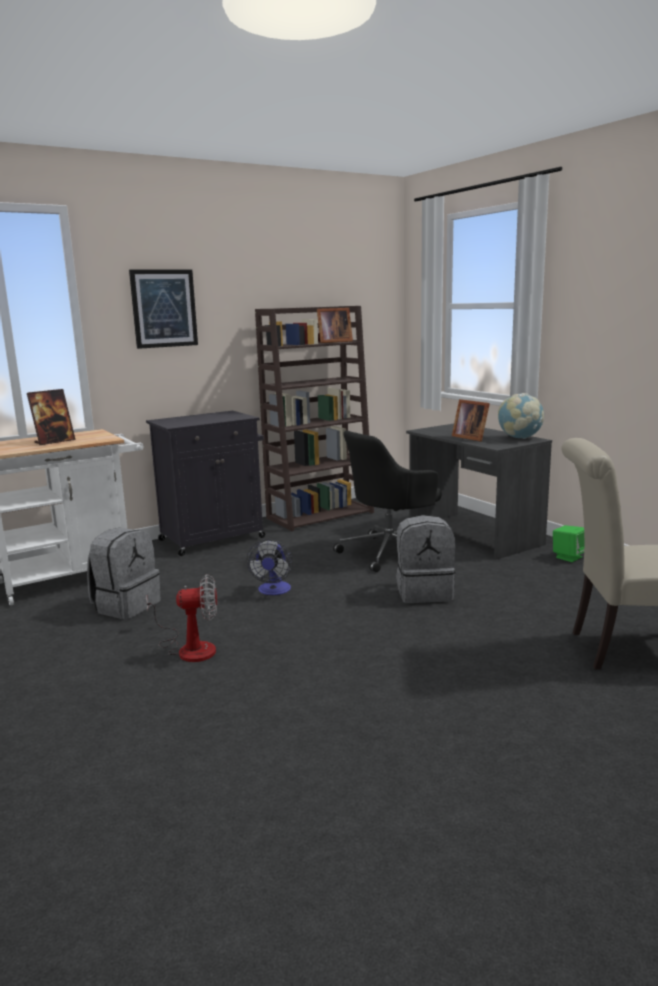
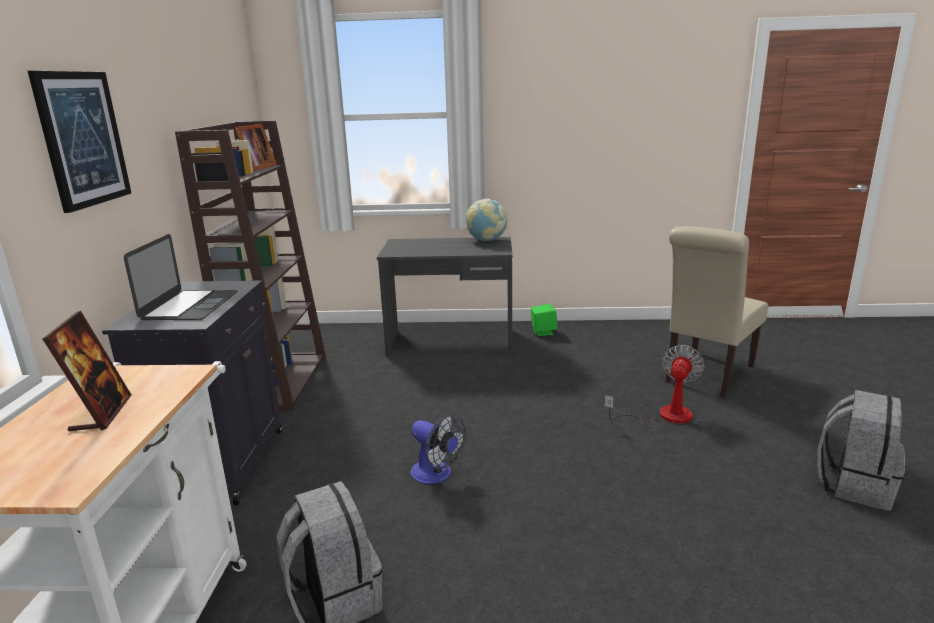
camera: 55 degrees left, 5 degrees up
fan [146,574,217,662] -> fan moved to [604,345,704,428]
black office chair [333,430,442,572] -> none
grey backpack [396,515,456,603] -> grey backpack moved to [818,390,905,510]
picture frame [452,399,490,442] -> none
none -> laptop [124,234,237,320]

